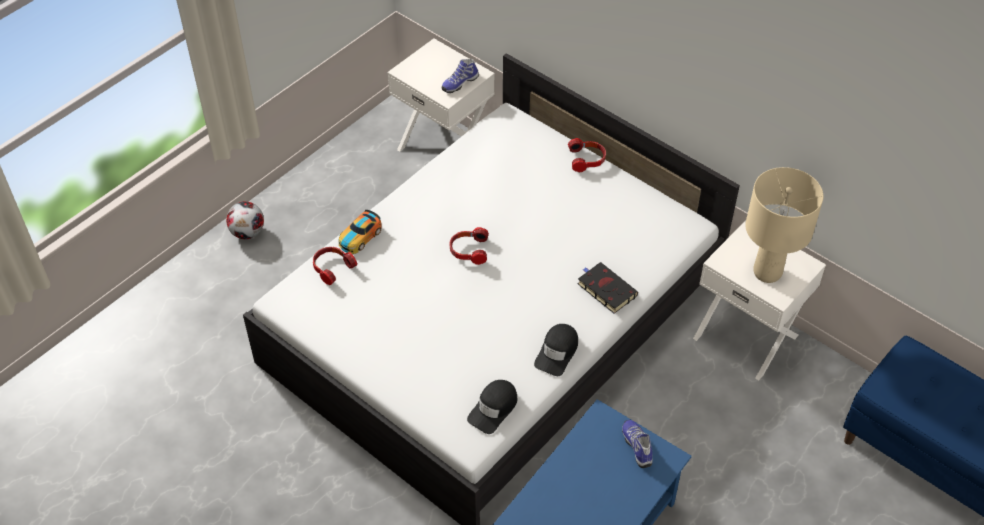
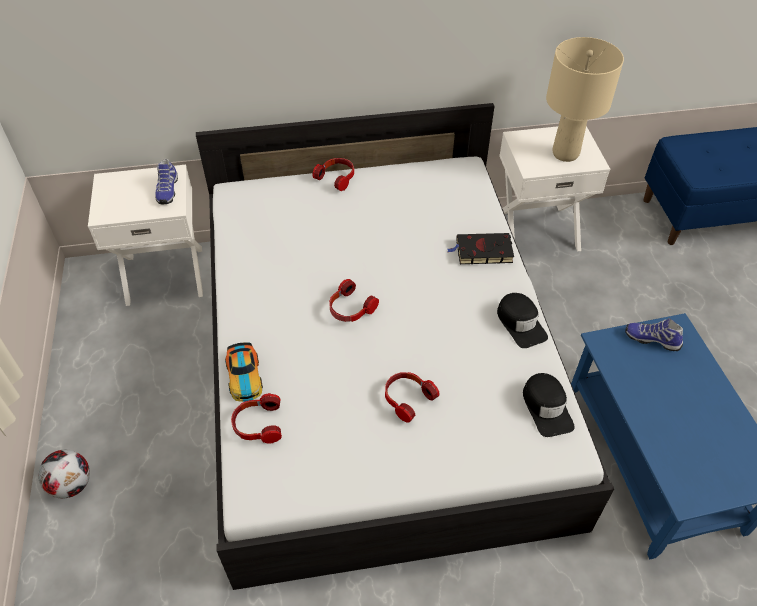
camera: 50 degrees left, 0 degrees up
none -> headphones [385,372,440,423]

